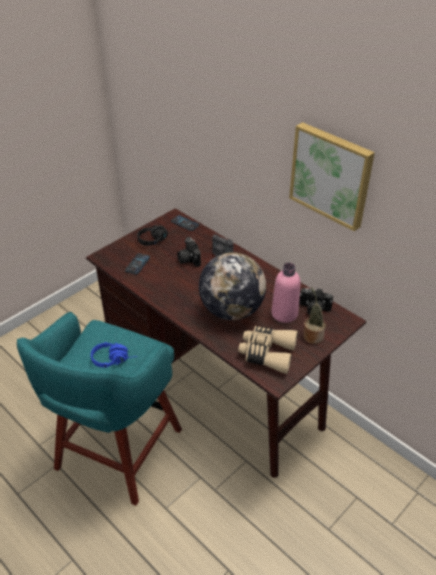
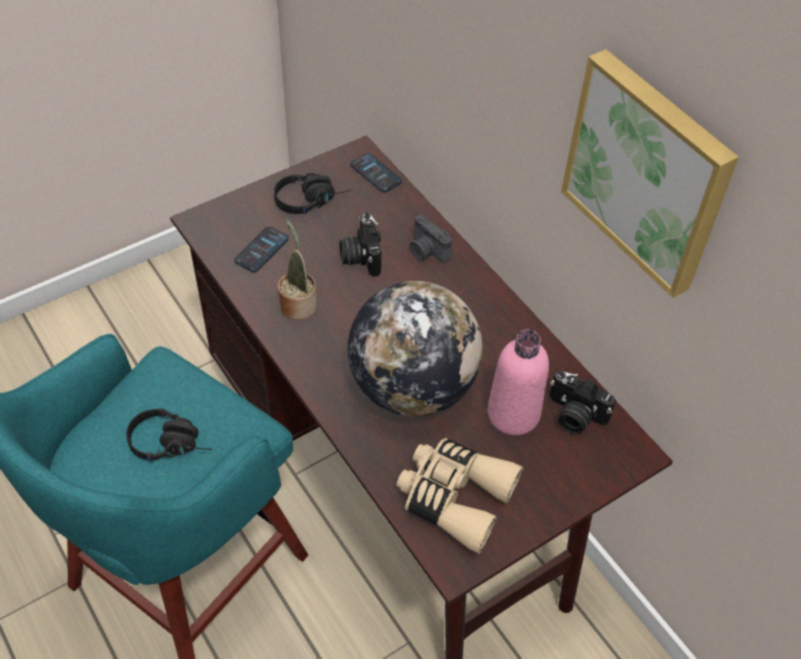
camera: 10 degrees right, 10 degrees up
blue headphones [91,342,137,368] -> black headphones [126,408,212,461]
potted plant [303,287,326,344] -> potted plant moved to [278,219,317,320]

